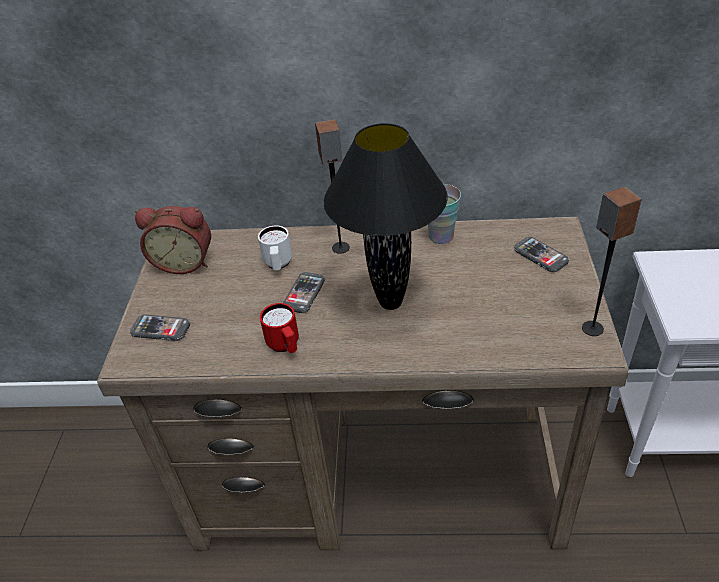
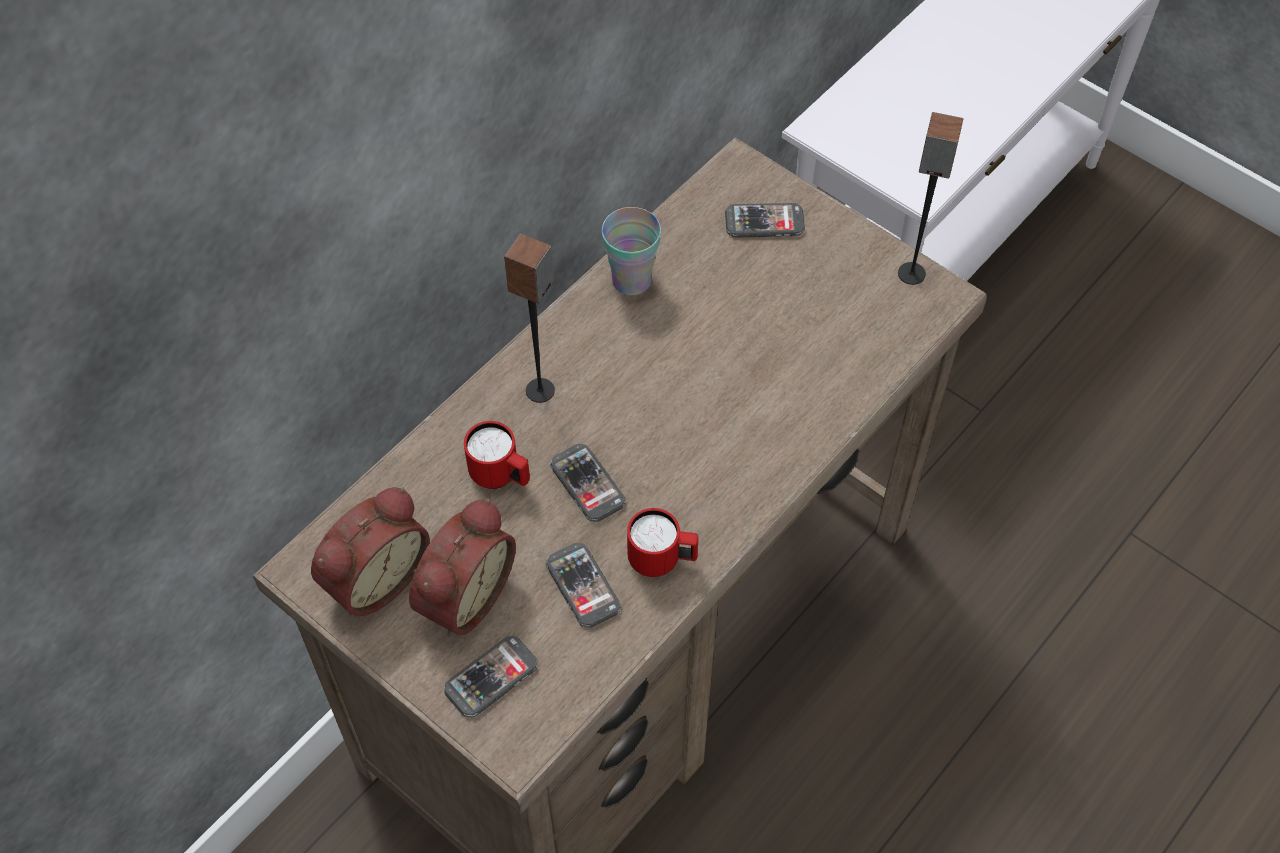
camera: 55 degrees left, 15 degrees up
white mug [258,225,292,270] -> red mug [464,421,530,489]
black table lamp [323,123,447,310] -> none
none -> alarm clock [409,499,516,637]
none -> phone [546,543,621,628]

